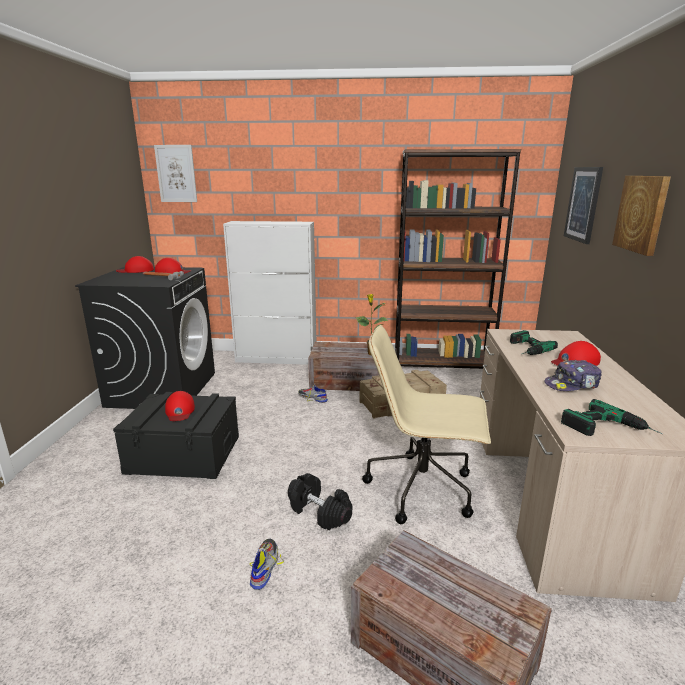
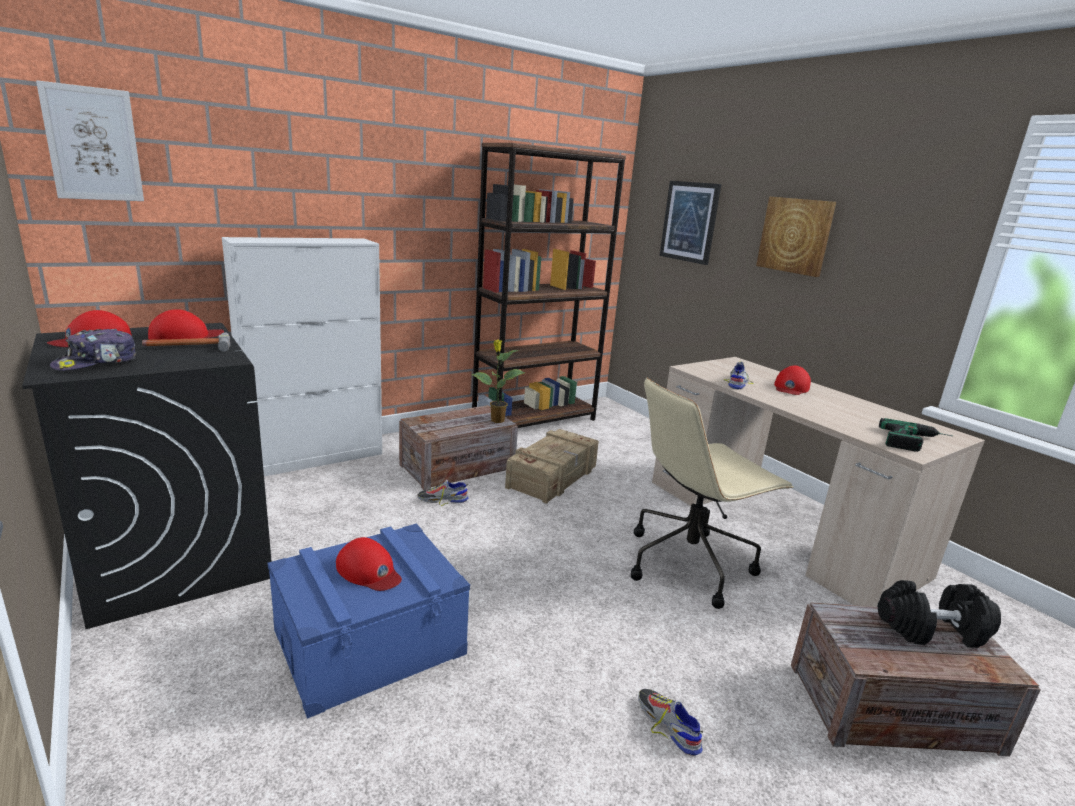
camera: 40 degrees left, 0 degrees up
black storage box [113,392,239,479] -> blue storage box [268,524,470,719]
black dumbbell [288,473,352,530] -> black dumbbell moved to [878,580,1001,648]
power drill [510,330,558,355] -> shoe [724,361,753,389]
cap [544,360,602,391] -> cap moved to [50,329,137,371]

